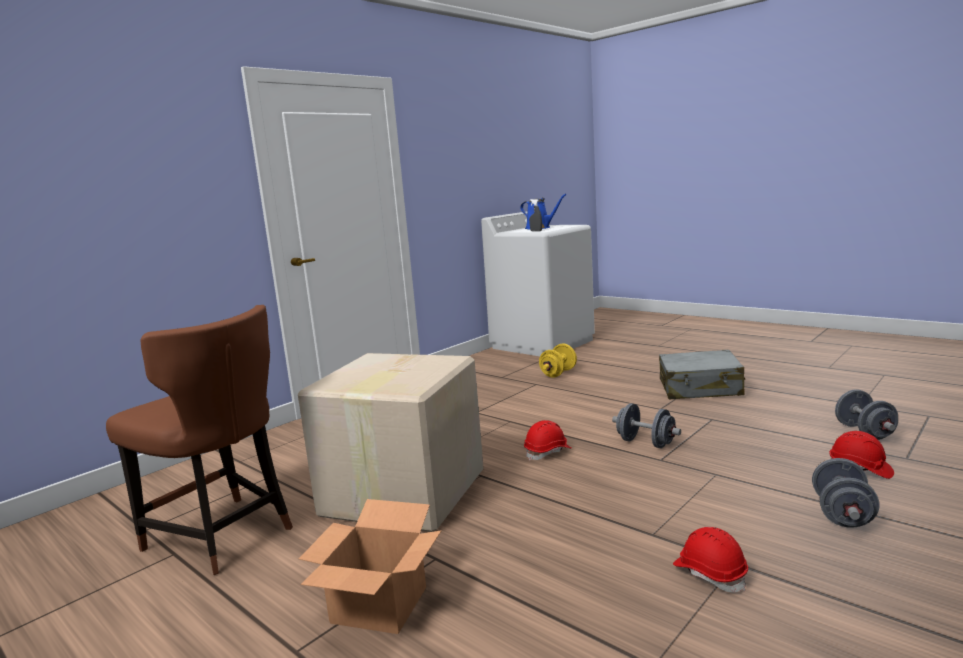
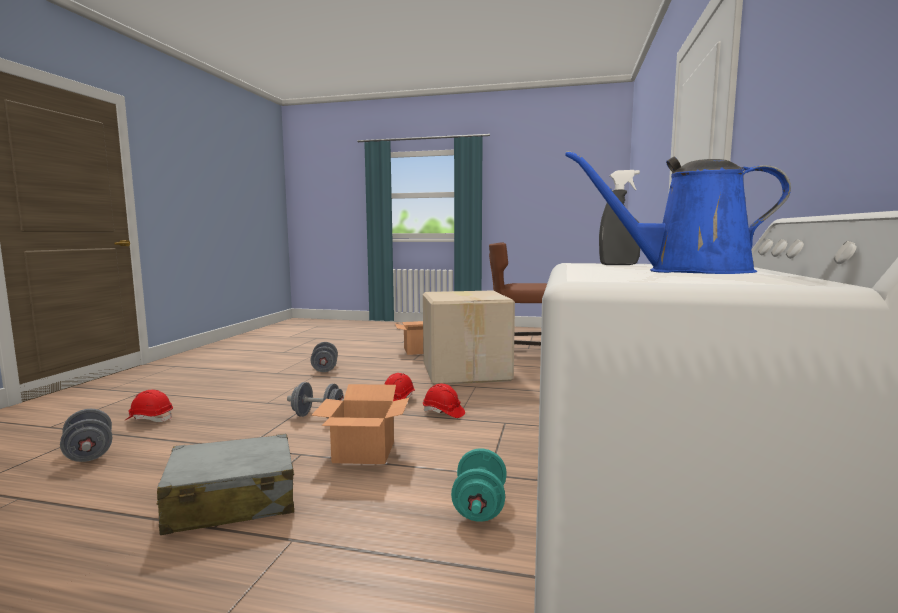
camera: 150 degrees right, 5 degrees down
yellow dumbbell [539,344,577,378] -> turquoise dumbbell [451,448,506,522]
red hard hat [673,527,748,593] -> red hard hat moved to [423,384,465,418]
grey dumbbell [812,458,880,528] -> grey dumbbell moved to [310,342,338,372]
none -> cardboard box [311,384,409,464]

